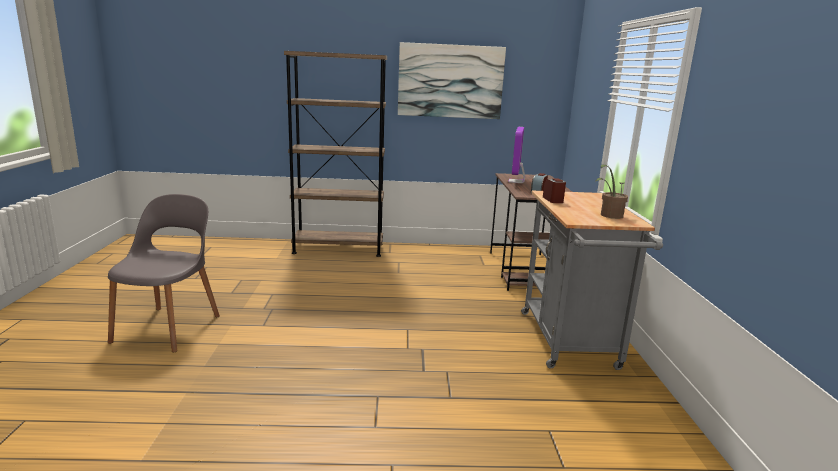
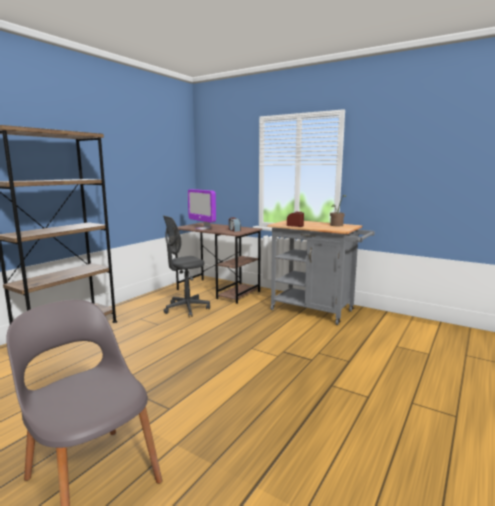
camera: 55 degrees left, 5 degrees down
picture [398,42,506,119] -> none
none -> grey office chair [163,216,210,317]

